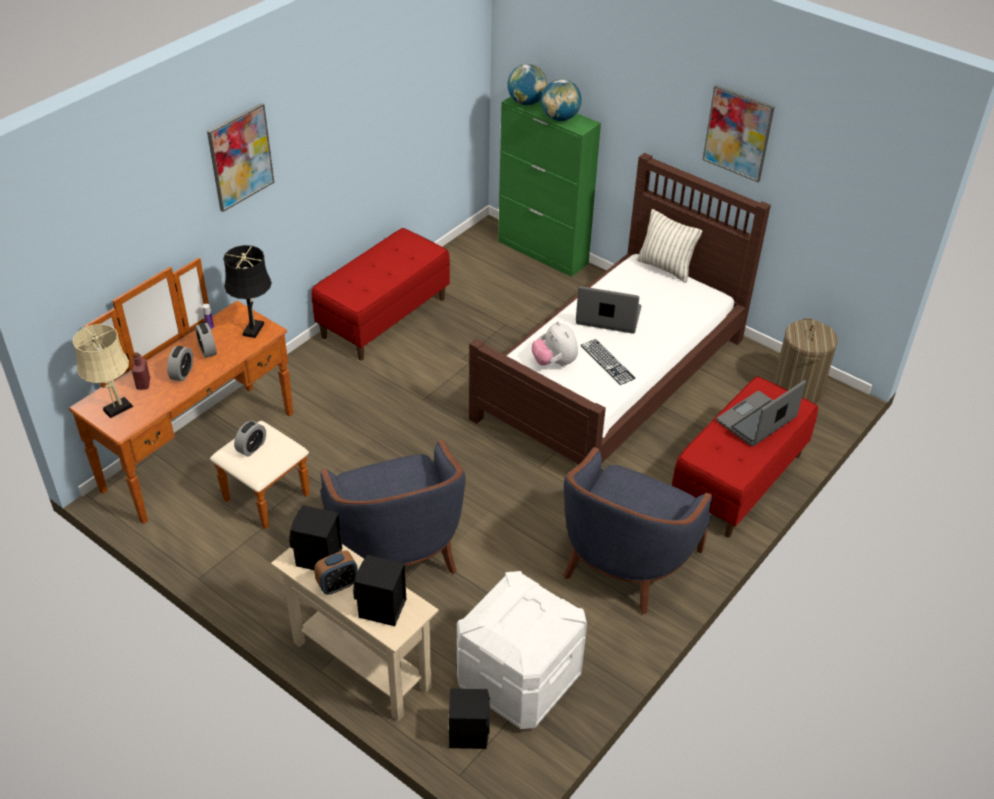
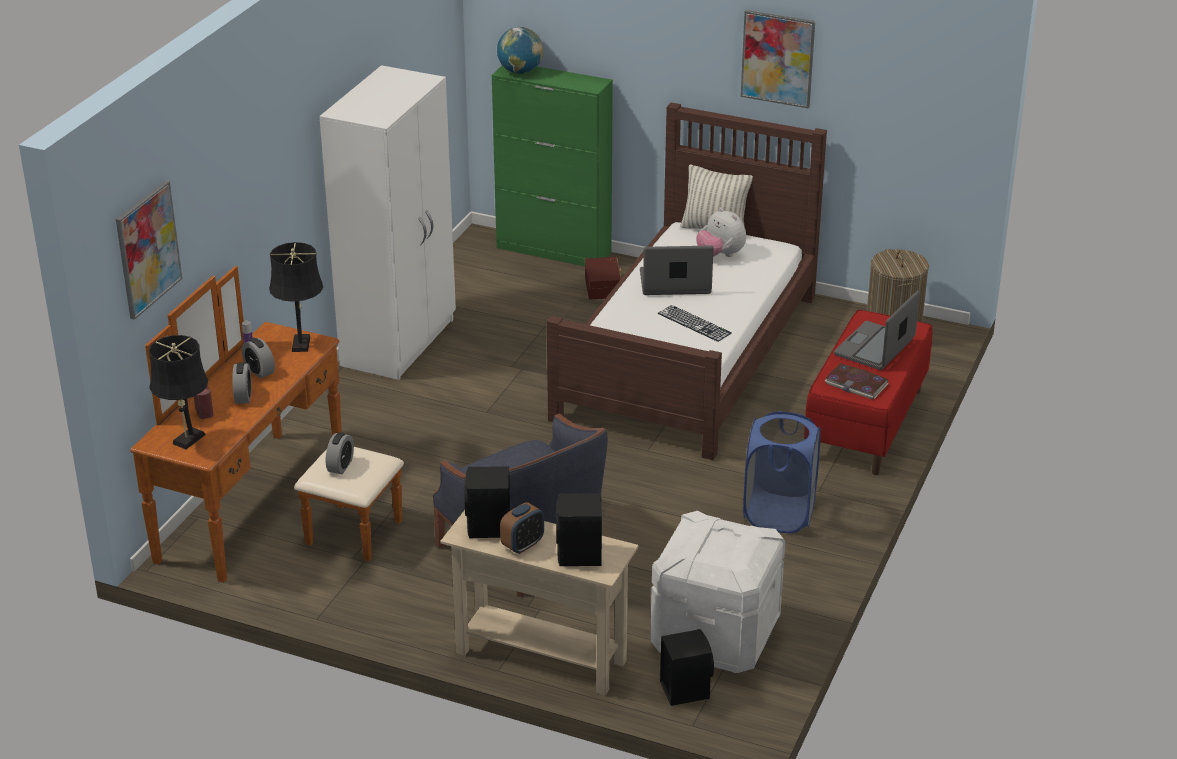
camera: 15 degrees left, 10 degrees down
beige table lamp [73,324,133,418] -> black table lamp [149,335,208,449]
picture [207,103,274,212] -> picture moved to [116,181,182,320]
red bench [311,228,450,360] -> white wardrobe [320,65,456,380]
plush toy [532,321,578,366] -> plush toy moved to [696,208,746,257]
globe [541,79,582,121] -> none
blue armchair [563,447,712,614] -> blue laundry basket [743,411,821,533]
none -> brown storage box [585,257,622,299]
none -> book [825,363,889,400]

